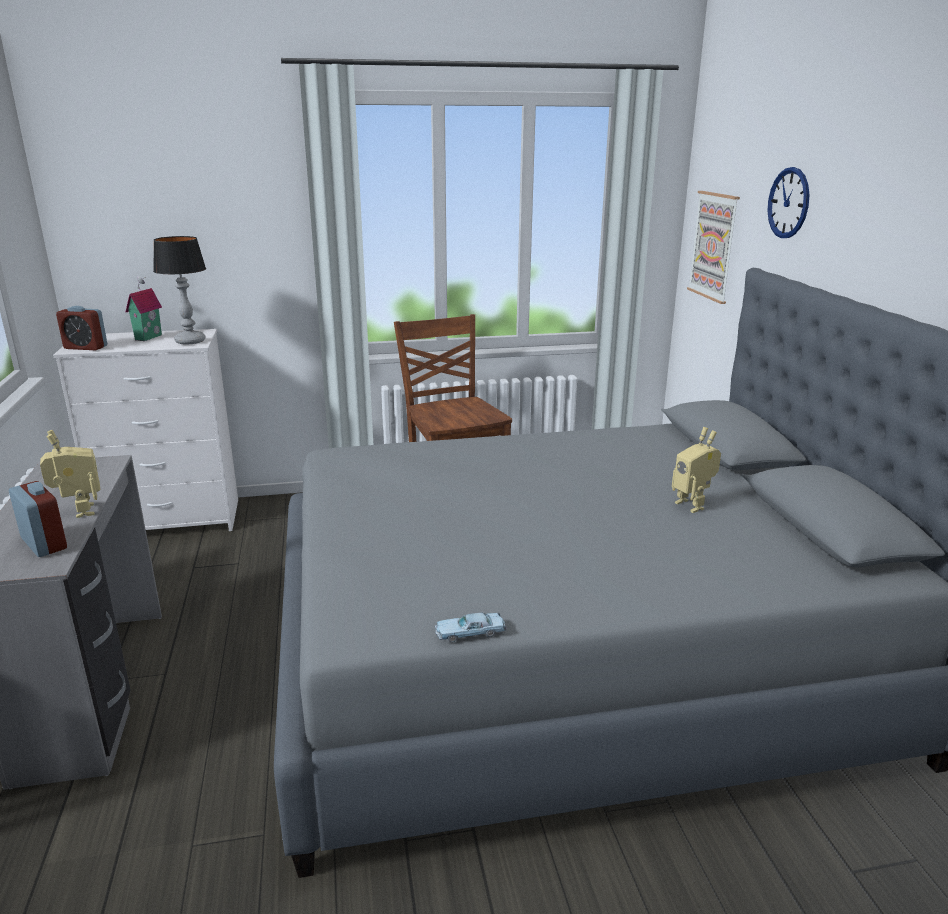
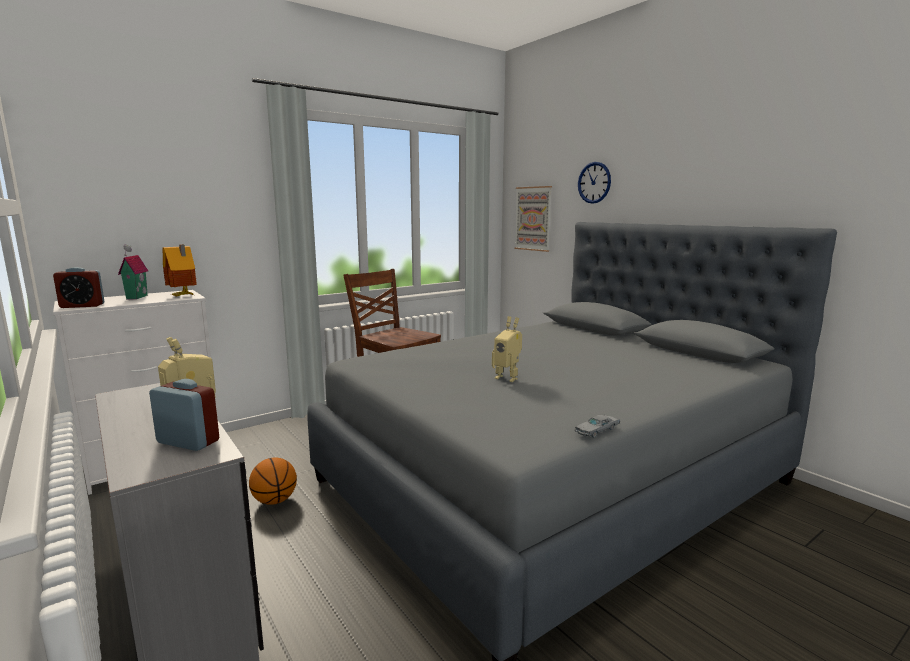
camera: 25 degrees left, 10 degrees down
table lamp [153,236,206,344] -> toy house [163,245,197,296]
blue toy car [435,613,507,642] -> grey toy car [574,415,620,437]
toy robot [672,427,721,513] -> toy robot moved to [492,316,522,382]
none -> basketball [249,458,297,505]

